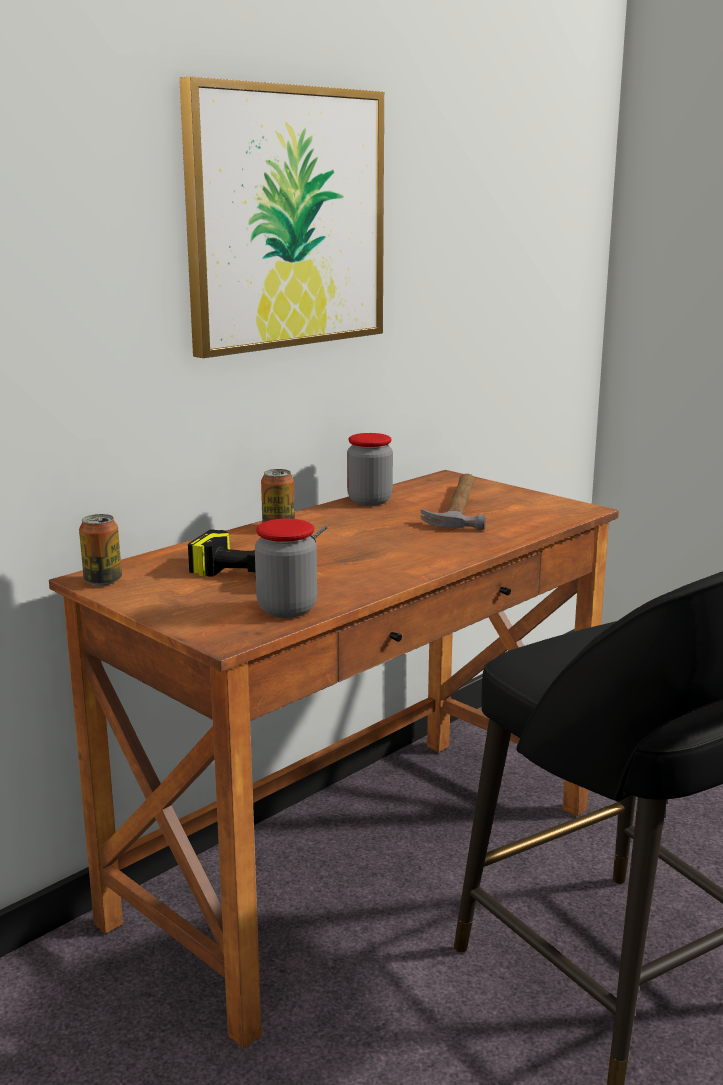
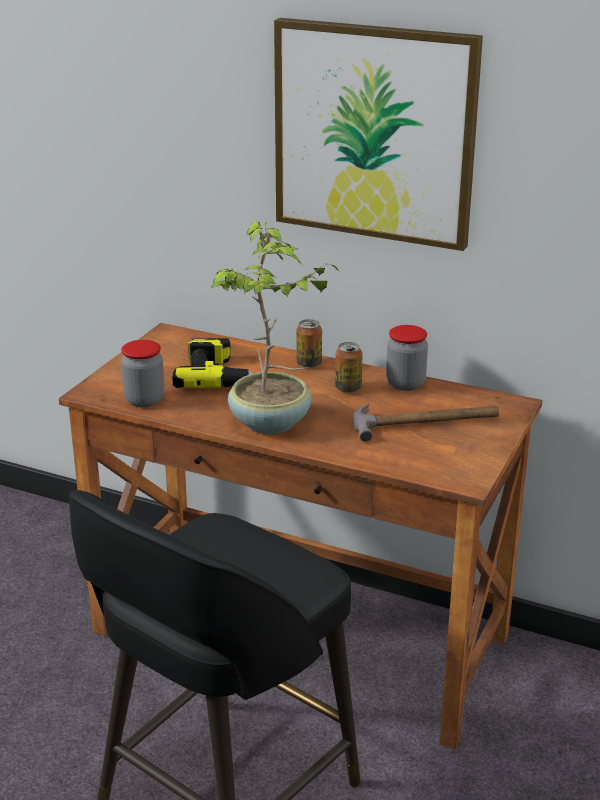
camera: 70 degrees right, 10 degrees up
can [79,514,122,586] -> can moved to [335,342,363,393]
none -> potted plant [210,222,339,434]

